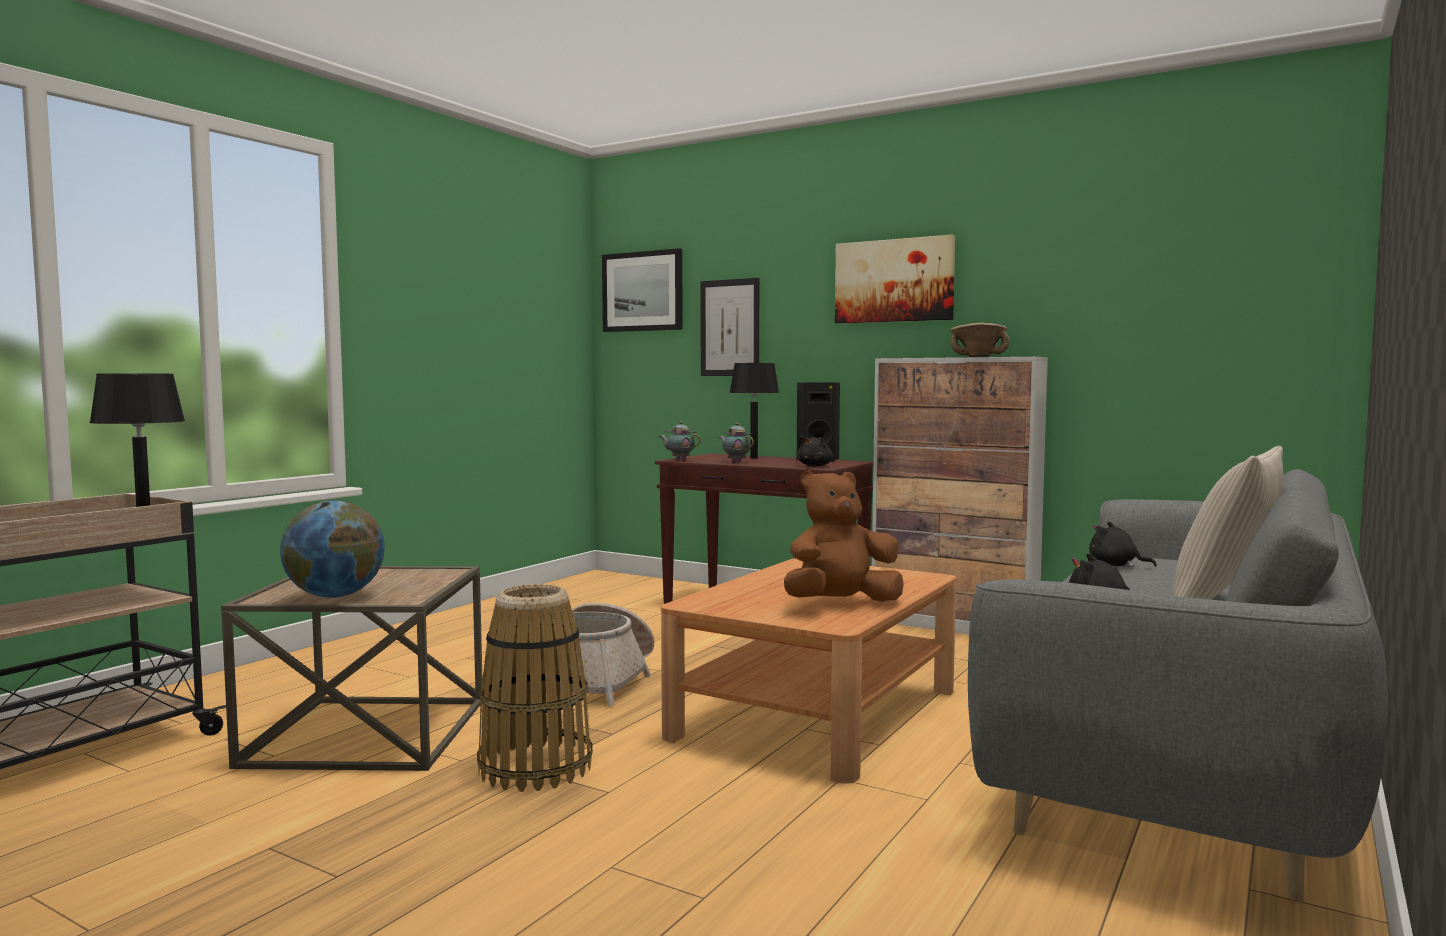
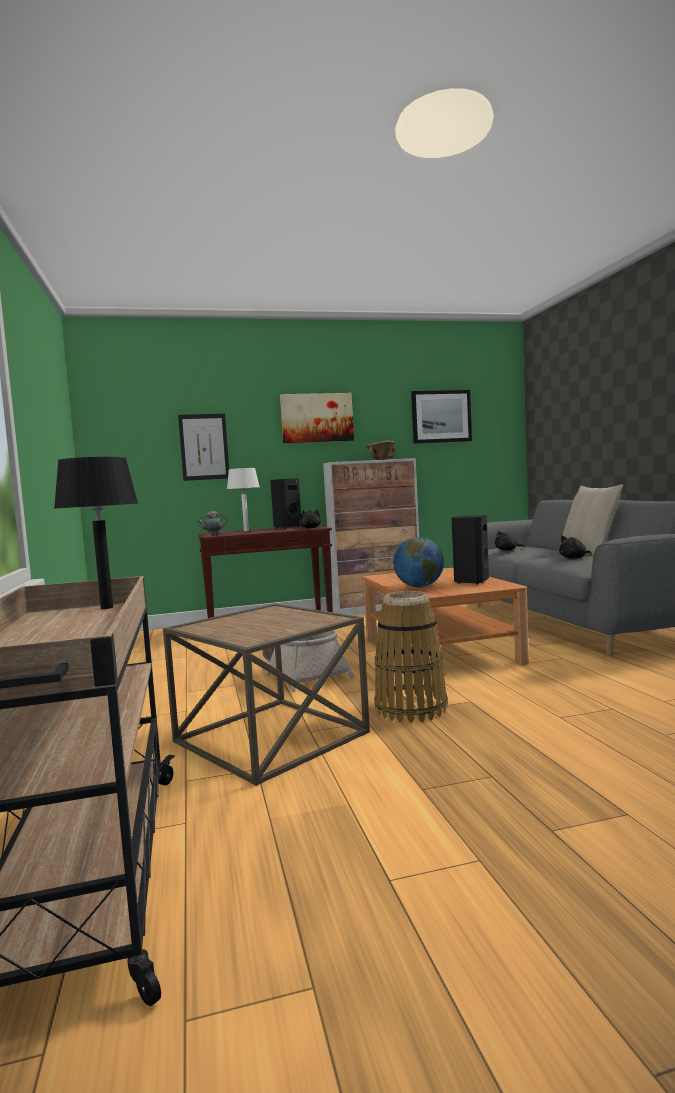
camera: 45 degrees left, 0 degrees up
globe [280,501,385,598] -> globe moved to [393,537,444,587]
picture [602,248,683,332] -> picture moved to [411,390,472,443]
teapot [719,423,754,462] -> none
black table lamp [729,363,779,459] -> white table lamp [227,468,260,531]
brown plush toy [784,470,904,602] -> black speaker [452,515,489,584]

